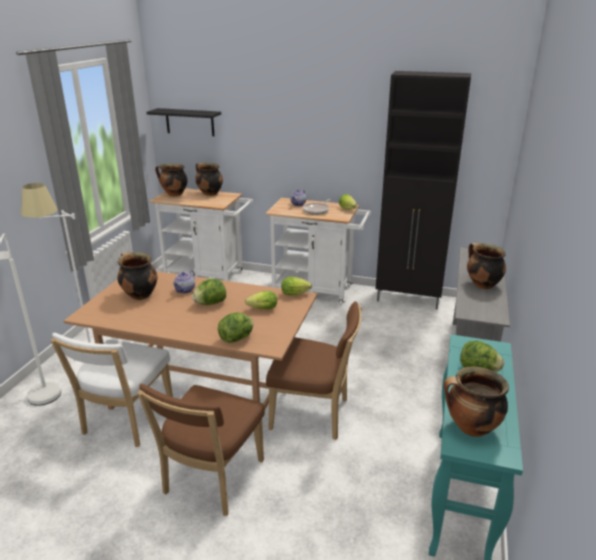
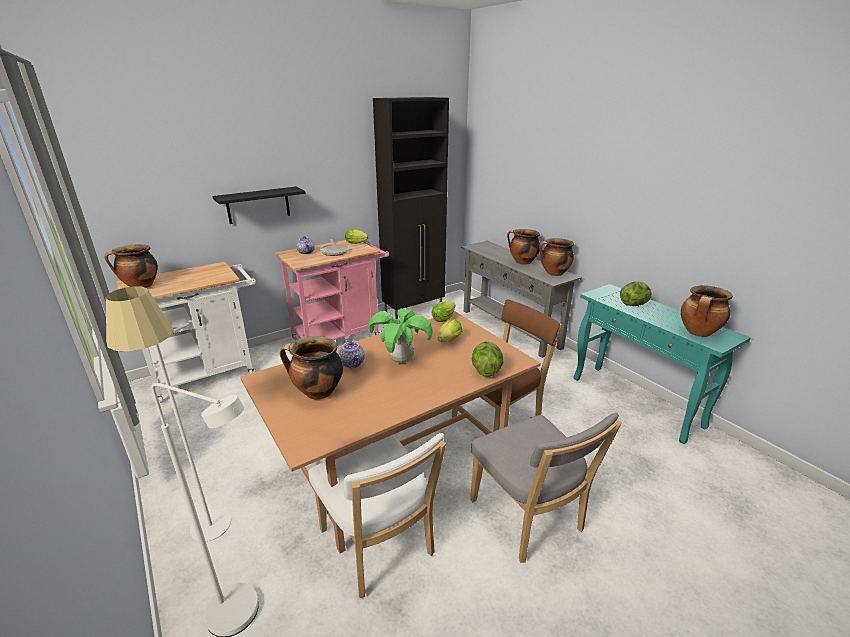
camera: 50 degrees left, 0 degrees up
brown chair [137,384,265,516] -> grey chair [470,413,622,563]
black shelf [147,108,221,136] -> black shelf moved to [212,187,306,224]
lettuce [192,278,226,305] -> potted plant [368,308,433,363]
cooking pot [195,163,223,196] -> cooking pot moved to [539,238,574,276]
white cart [265,198,371,305] -> pink cart [275,240,389,340]

